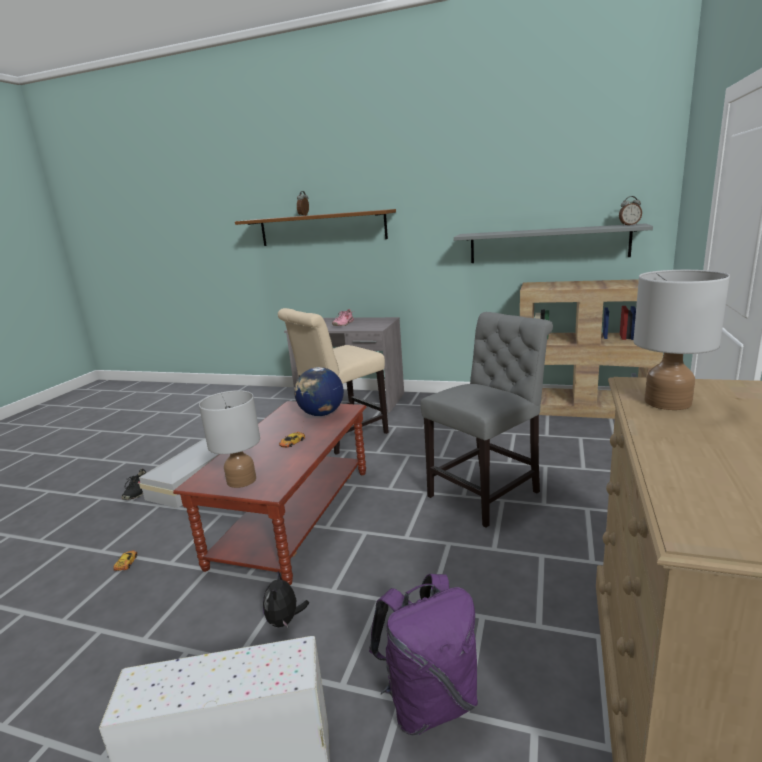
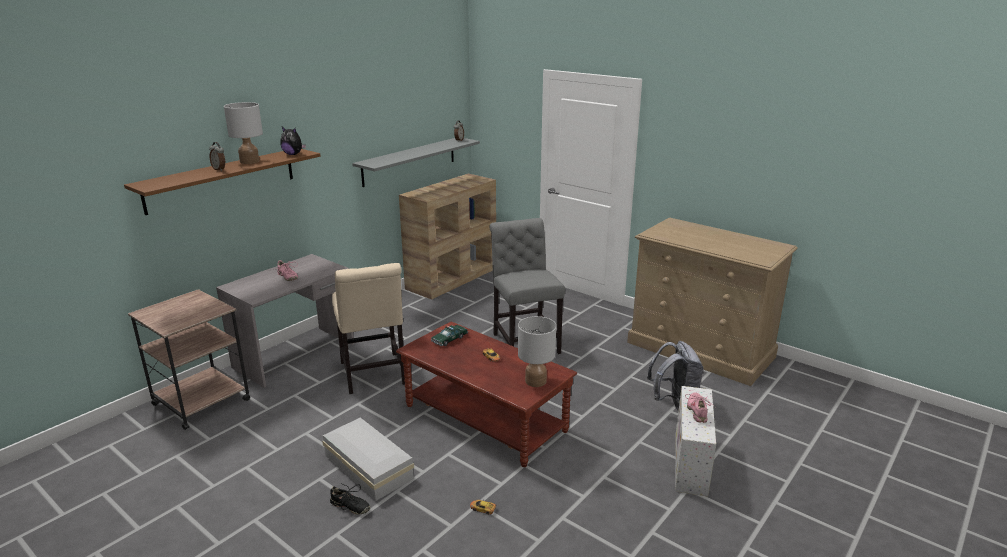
camera: 70 degrees left, 5 degrees up
plush toy [263,571,309,627] -> plush toy moved to [280,127,306,155]
globe [294,367,344,416] -> toy car [431,325,468,346]
purple backpack [369,574,478,735] -> grey backpack [647,341,704,411]
grey table lamp [633,270,730,410] -> grey table lamp moved to [224,102,263,164]
none -> brown cart [128,289,251,430]
none -> pink shoe [685,393,716,423]

